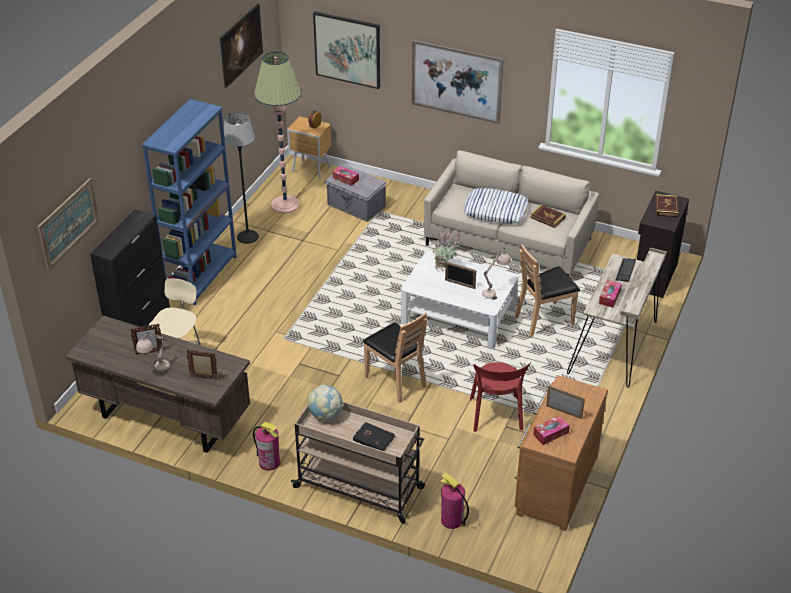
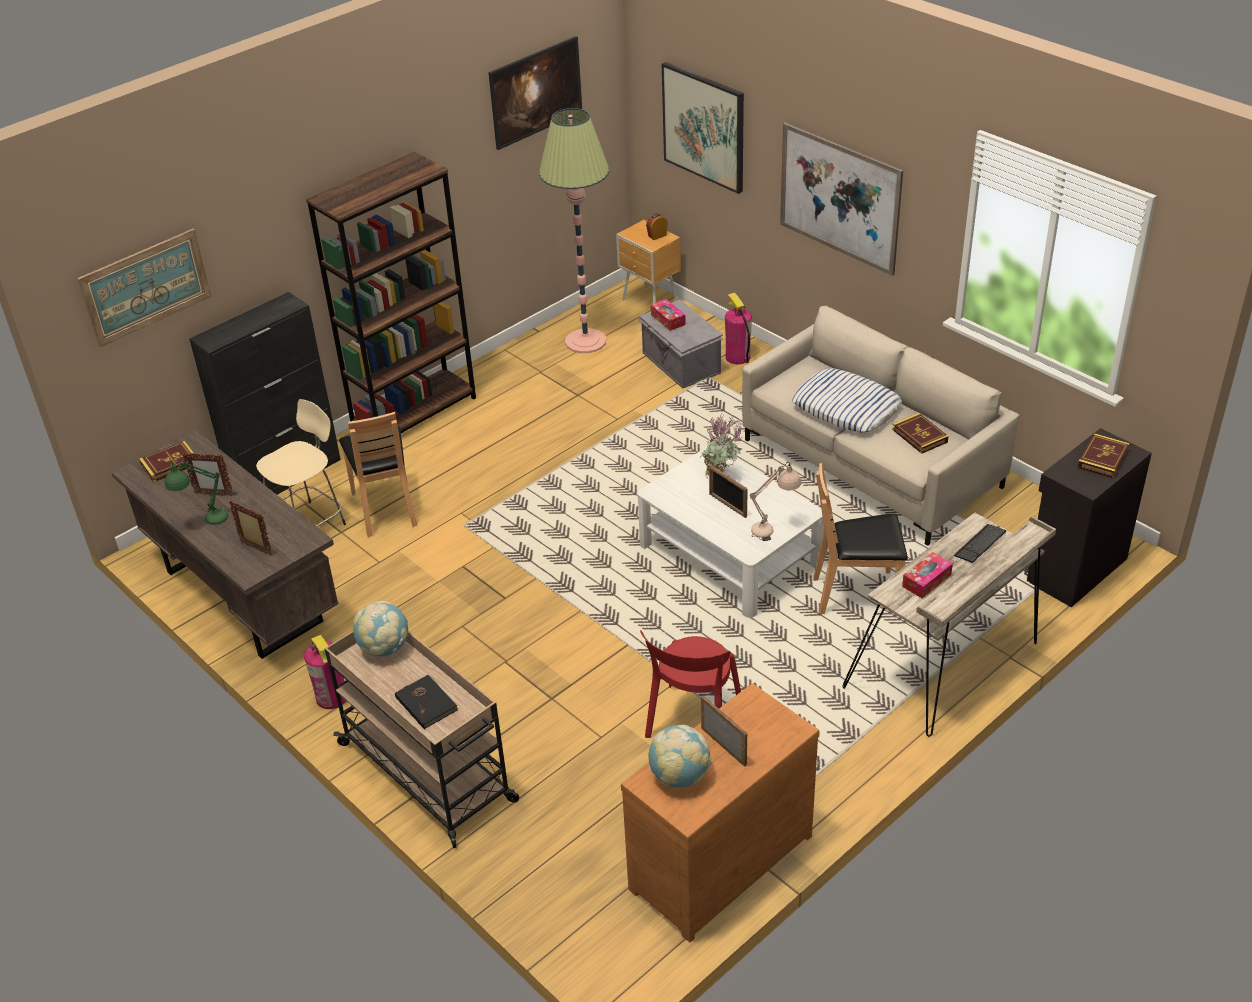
camera: 25 degrees right, 0 degrees up
beige table lamp [136,332,170,371] -> green table lamp [165,461,228,525]
blue bookcase [142,99,237,306] -> brown bookcase [306,152,476,433]
floor lamp [224,112,259,244] -> none
brown chair [363,312,428,403] -> brown chair moved to [339,412,417,537]
fire extinguisher [440,472,469,529] -> fire extinguisher moved to [725,293,752,364]
tissue box [533,415,570,445] -> globe [649,725,711,788]
none -> book [139,441,194,483]

